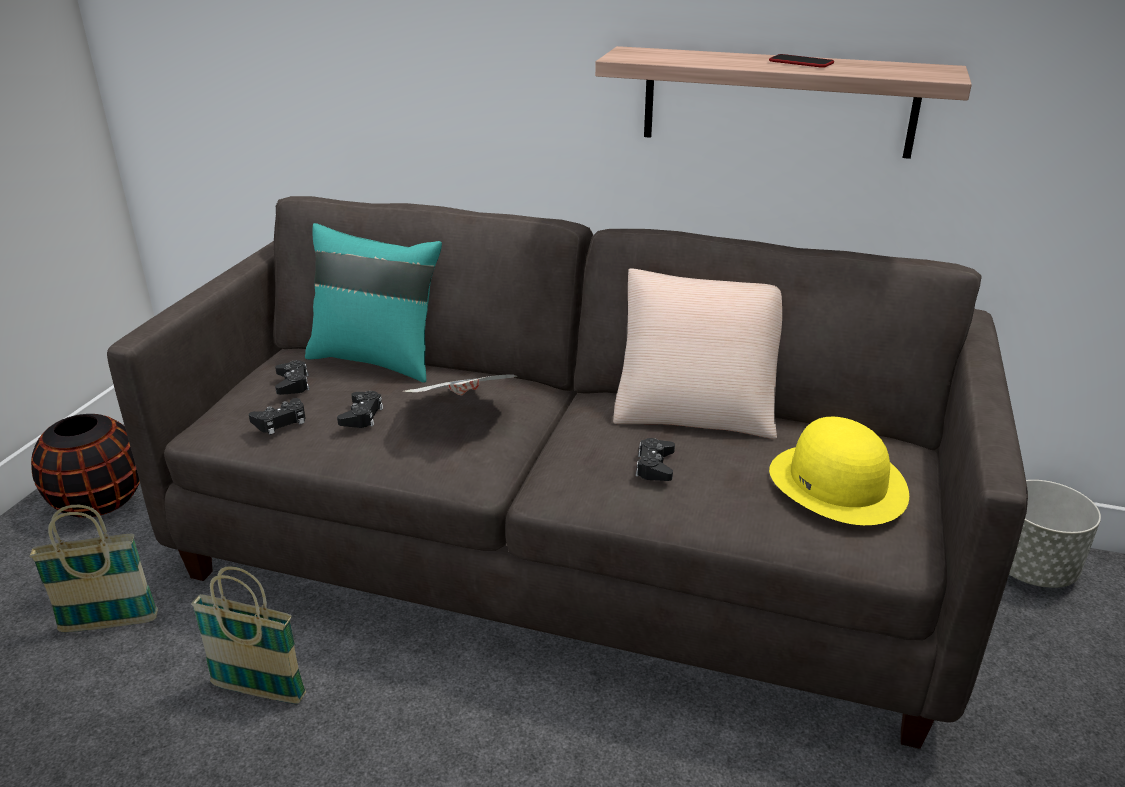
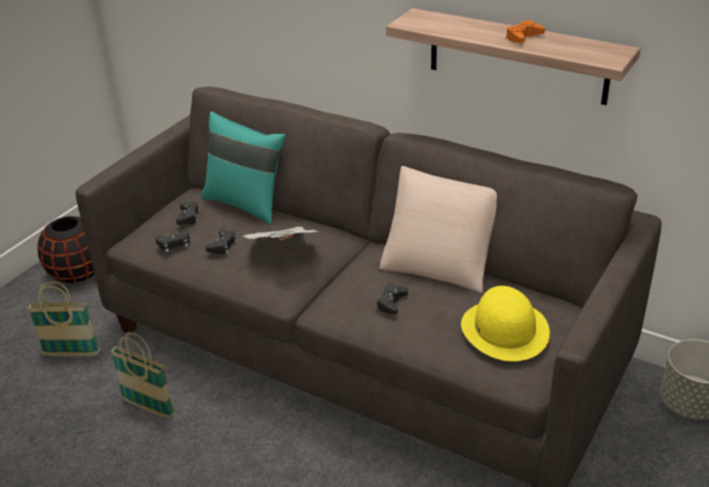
camera: 15 degrees right, 5 degrees up
phone [769,54,834,68] -> orange game controller [506,20,545,43]

